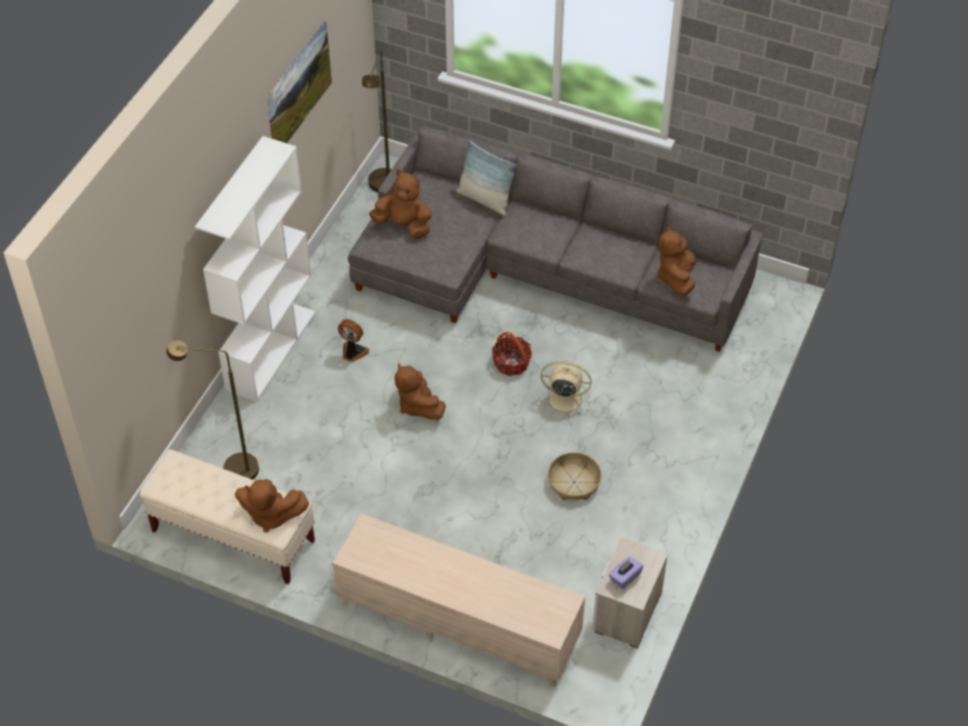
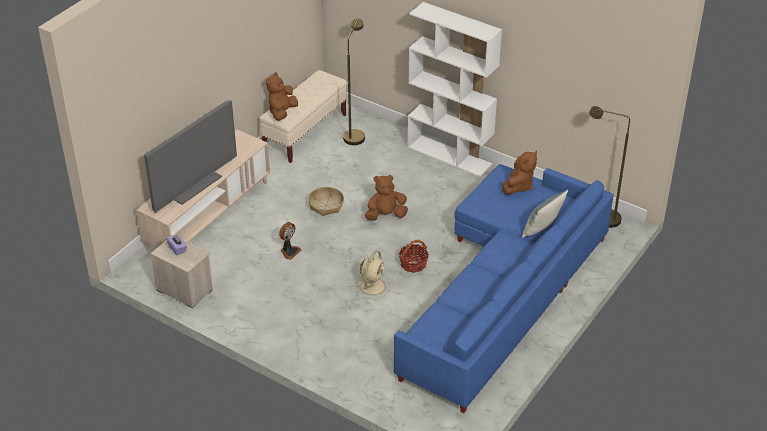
camera: 100 degrees right, 10 degrees down
picture [266,20,332,143] -> none
fan [338,319,369,362] -> fan moved to [279,222,301,260]
grey sofa [348,126,762,352] -> blue sofa [394,164,614,413]
basket [548,452,602,500] -> basket moved to [308,187,344,216]
brown plush toy [657,226,696,296] -> none
none -> television [144,100,237,213]

